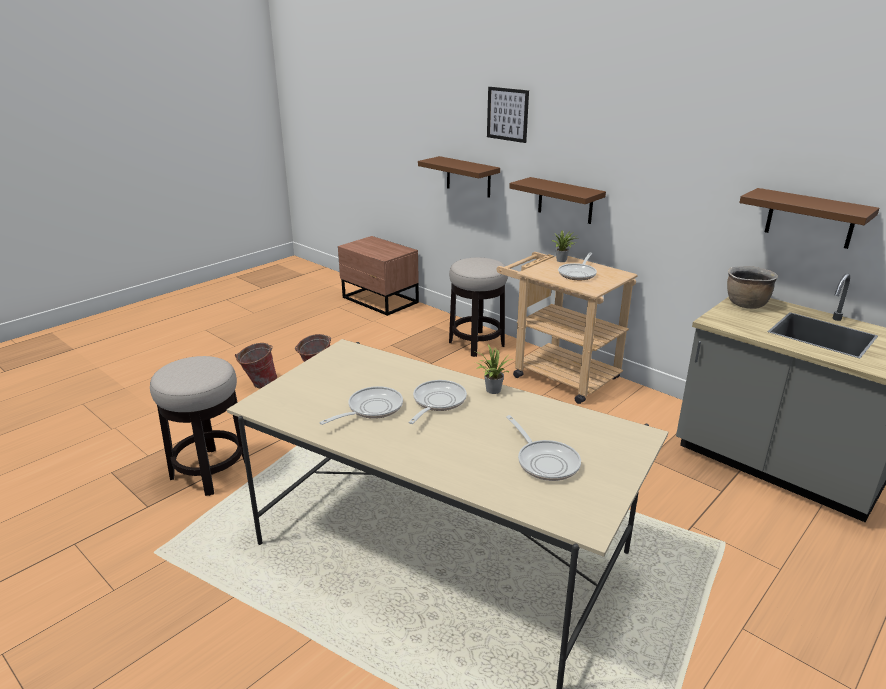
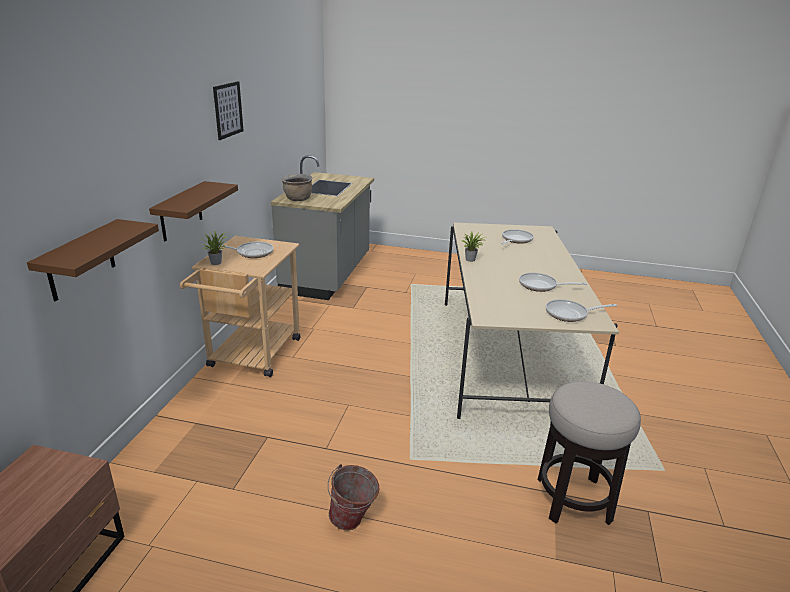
camera: 120 degrees left, 0 degrees up
bucket [235,343,277,388] -> none
frying pan [408,380,467,424] -> frying pan moved to [546,299,617,322]
stool [449,257,508,357] -> none
picture [487,87,529,143] -> picture moved to [213,81,244,140]
brown shelf [739,188,879,249] -> none

